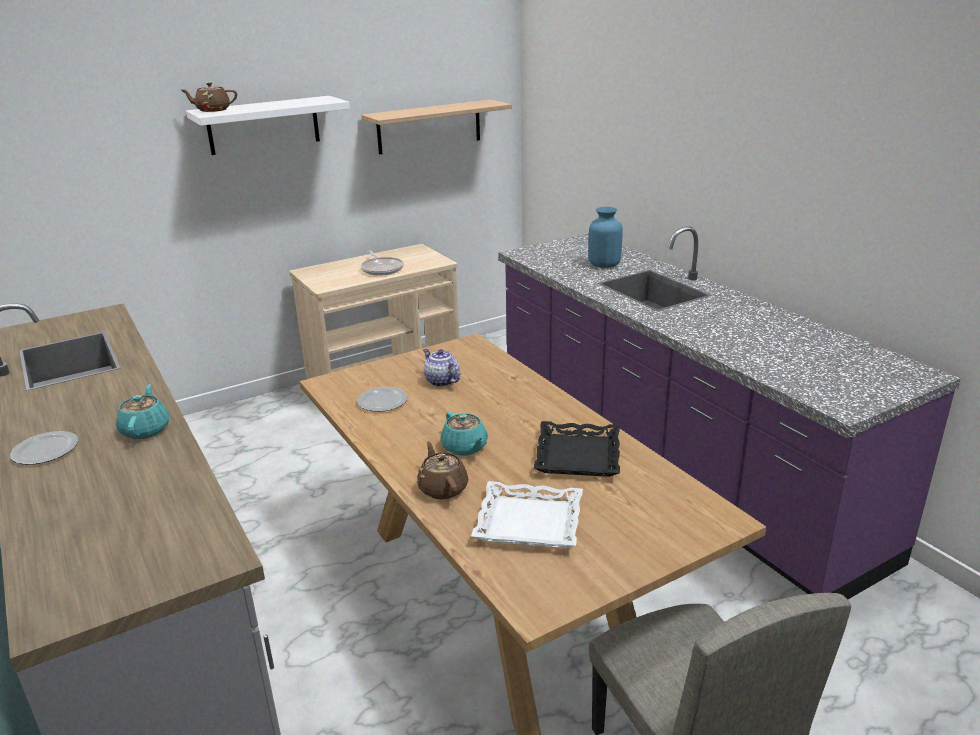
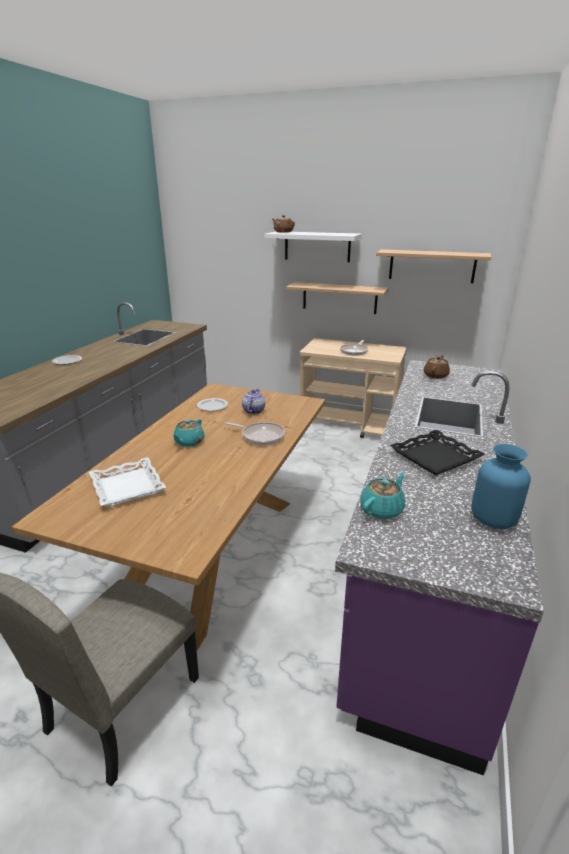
camera: 50 degrees right, 0 degrees up
turquoise teapot [116,384,169,439] -> turquoise teapot moved to [360,472,405,519]
brown teapot [417,441,468,499] -> brown teapot moved to [424,355,450,379]
black tray [534,421,620,477] -> black tray moved to [390,430,485,475]
blue vase [588,207,623,268] -> blue vase moved to [471,444,531,529]
none -> frying pan [224,422,285,445]
none -> shelf [286,282,389,314]

